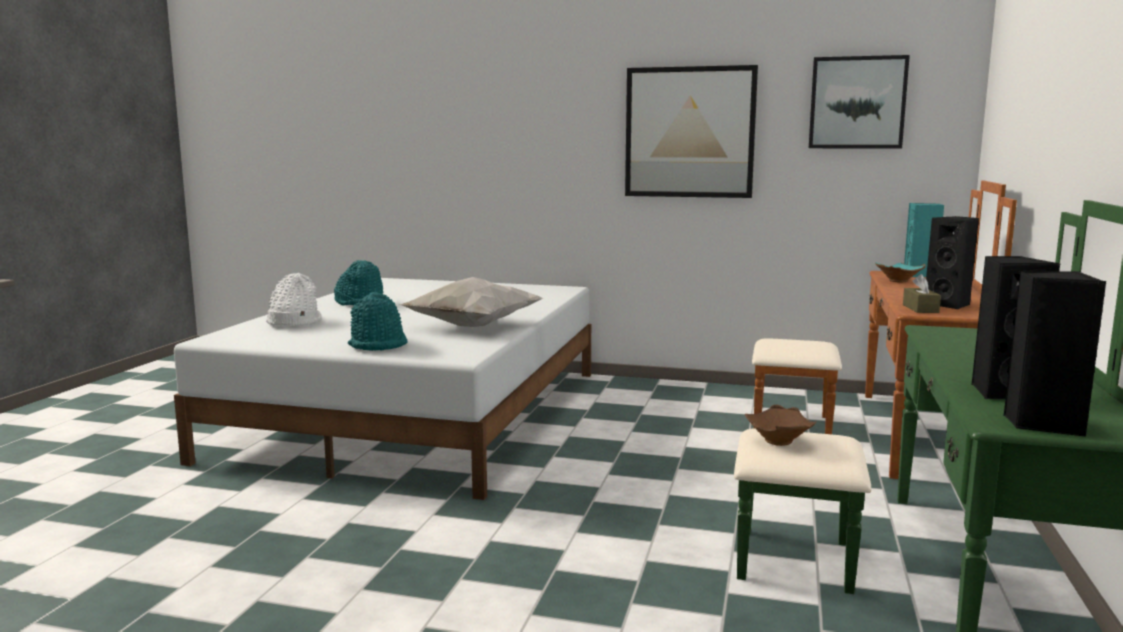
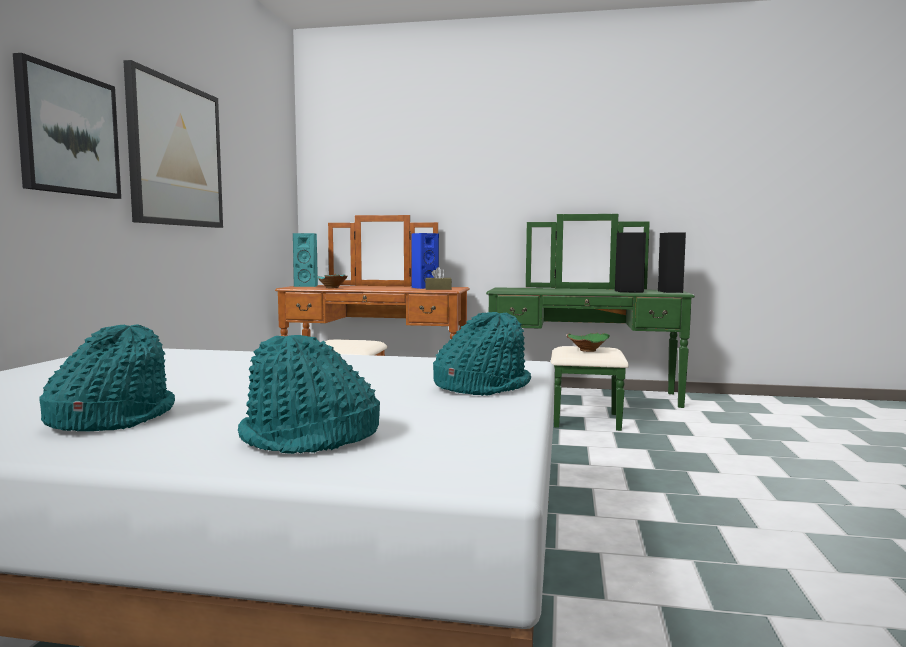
camera: 95 degrees left, 5 degrees down
white hat [266,273,321,326] -> turquoise hat [238,335,380,454]
white pillow [399,277,543,327] -> none
brown bowl [745,404,816,446] -> green bowl [567,333,610,352]
picture [809,55,910,148] -> picture moved to [13,53,121,199]
black speaker [926,216,979,309] -> blue speaker [411,233,439,289]

